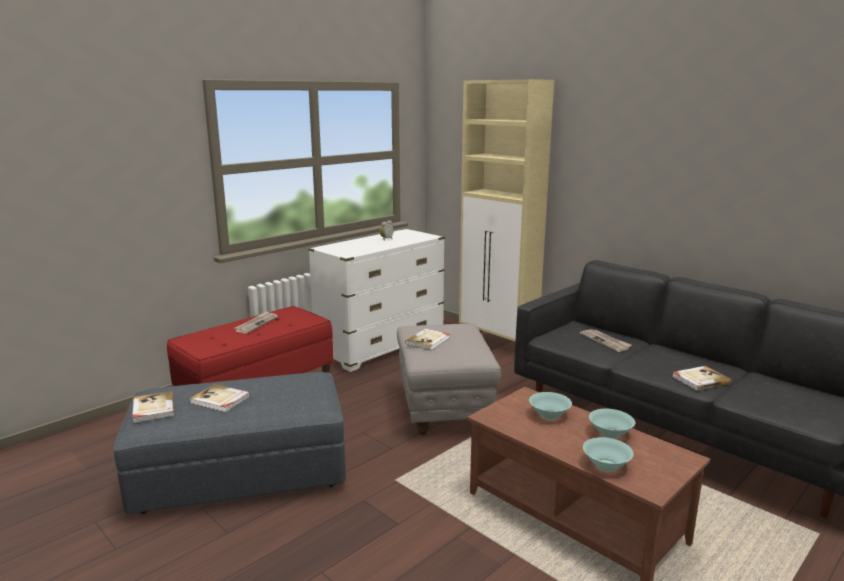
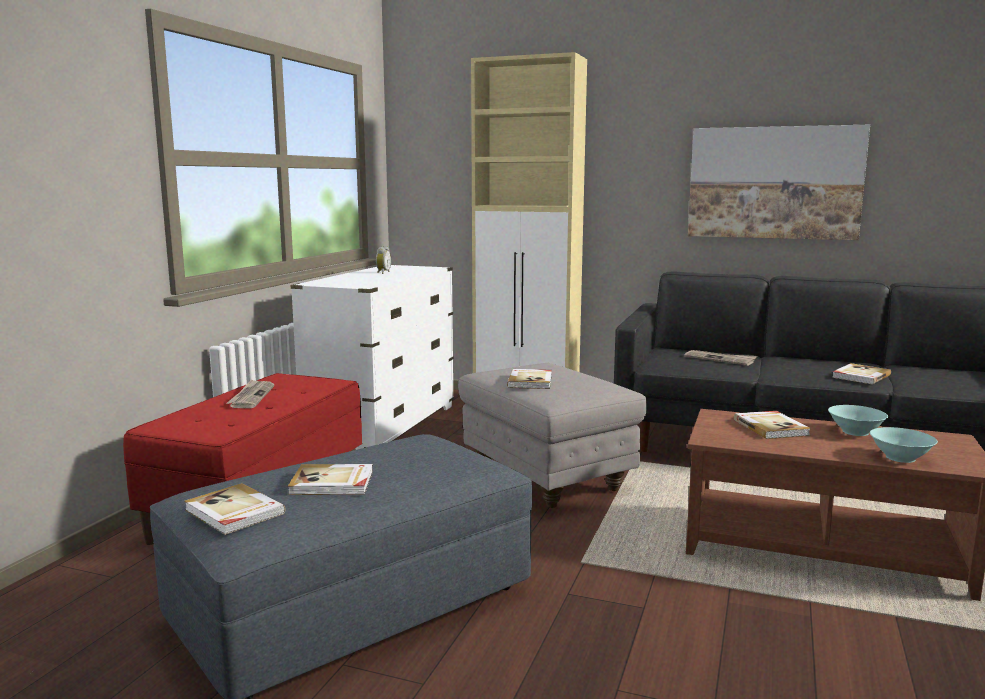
camera: 25 degrees left, 5 degrees down
turquoise bowl [529,392,572,420] -> book [734,411,811,439]
none -> picture [688,125,870,240]

